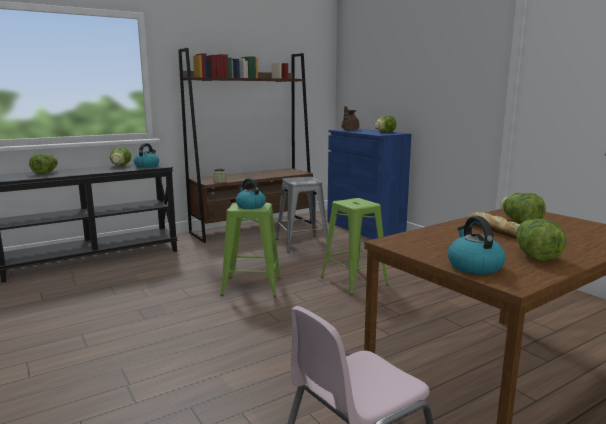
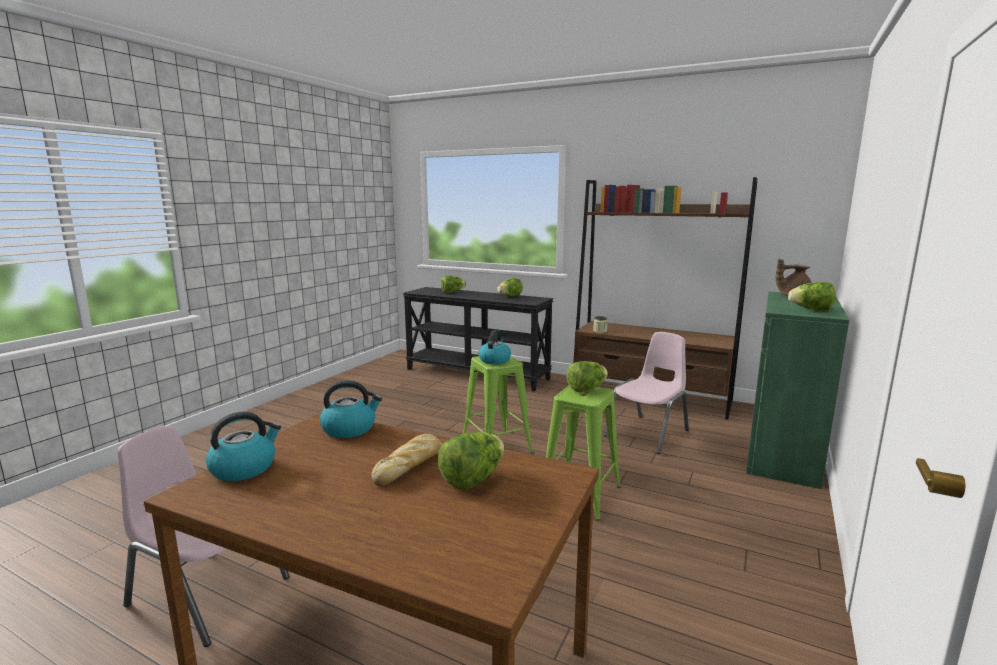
camera: 60 degrees right, 0 degrees up
kettle [134,143,159,168] -> kettle moved to [320,380,382,438]
grey stool [276,177,328,252] -> pink chair [604,332,689,454]
blue cabinet [327,128,411,239] -> green cabinet [746,291,849,489]
lettuce [516,219,567,262] -> lettuce moved to [566,361,608,392]

